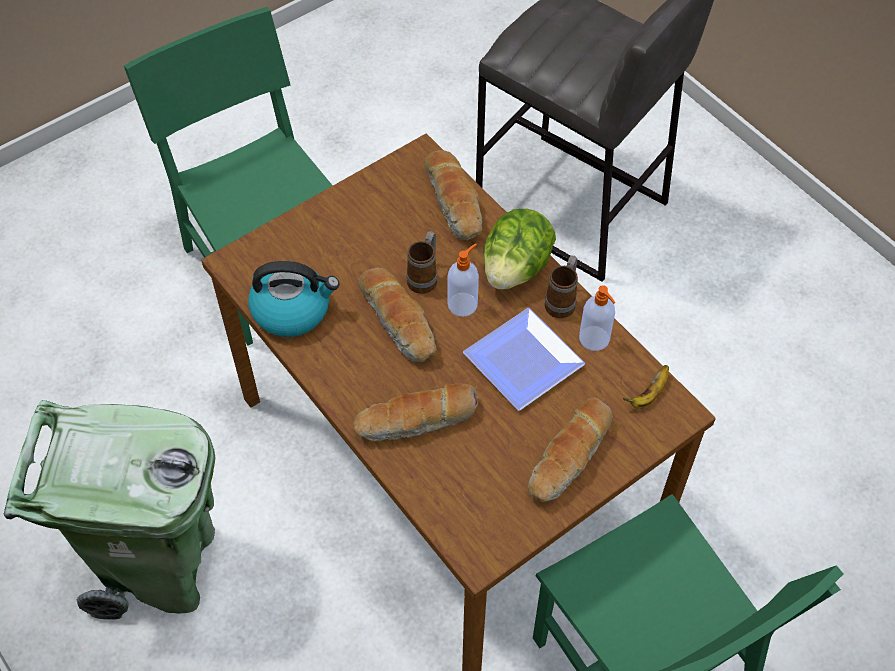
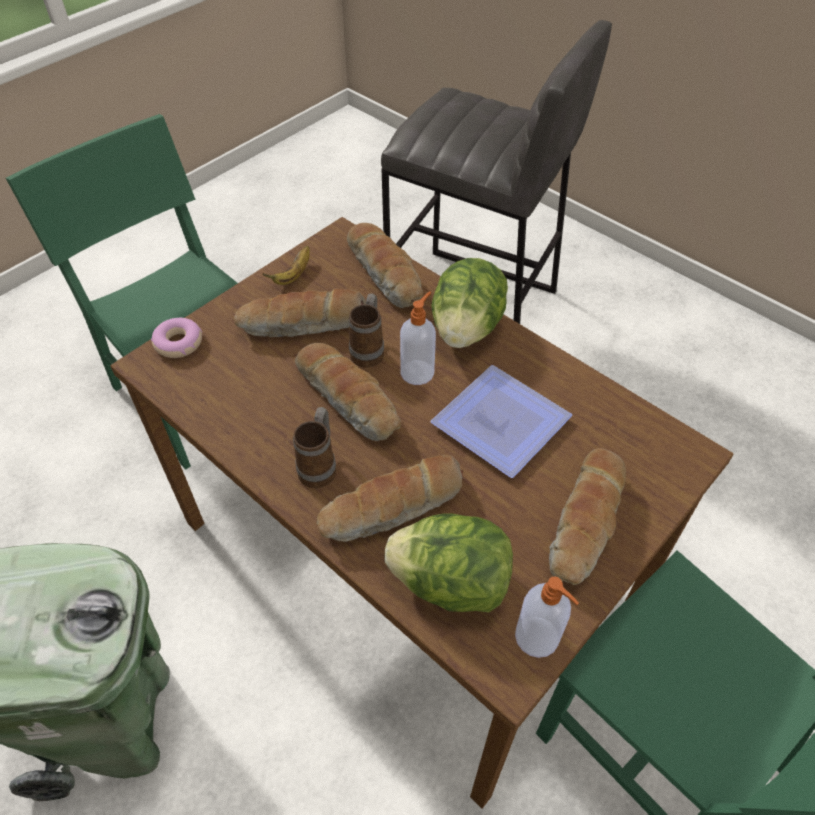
camera: 10 degrees left, 5 degrees down
kettle [248,261,339,337] -> none
mug [545,256,578,318] -> mug moved to [293,407,336,488]
soap dispenser [579,286,615,351] -> soap dispenser moved to [515,577,579,658]
banana [623,365,669,409] -> banana moved to [263,246,310,285]
none -> donut [151,318,202,358]
none -> bread [234,289,366,337]
none -> lettuce [385,513,513,612]

